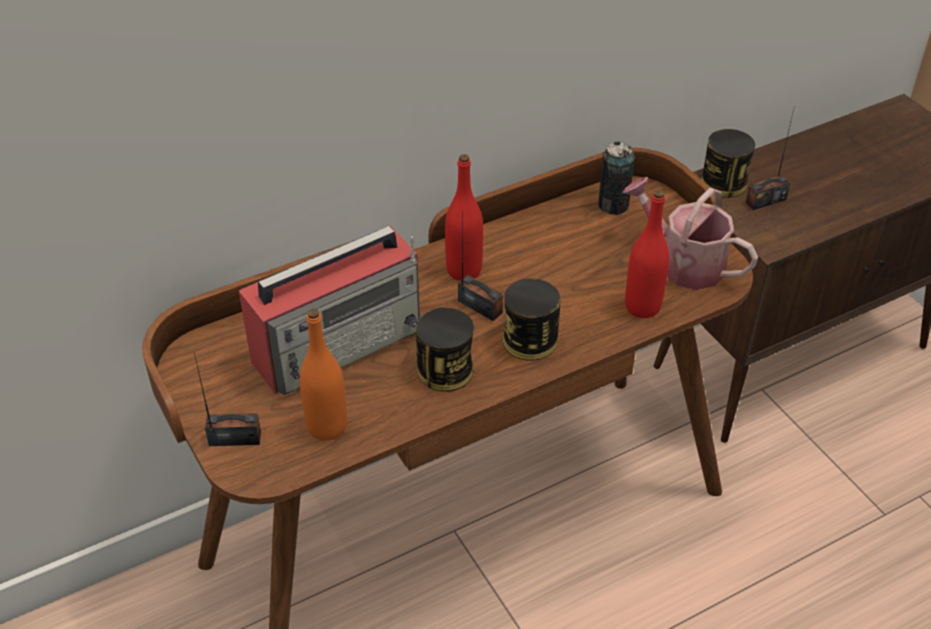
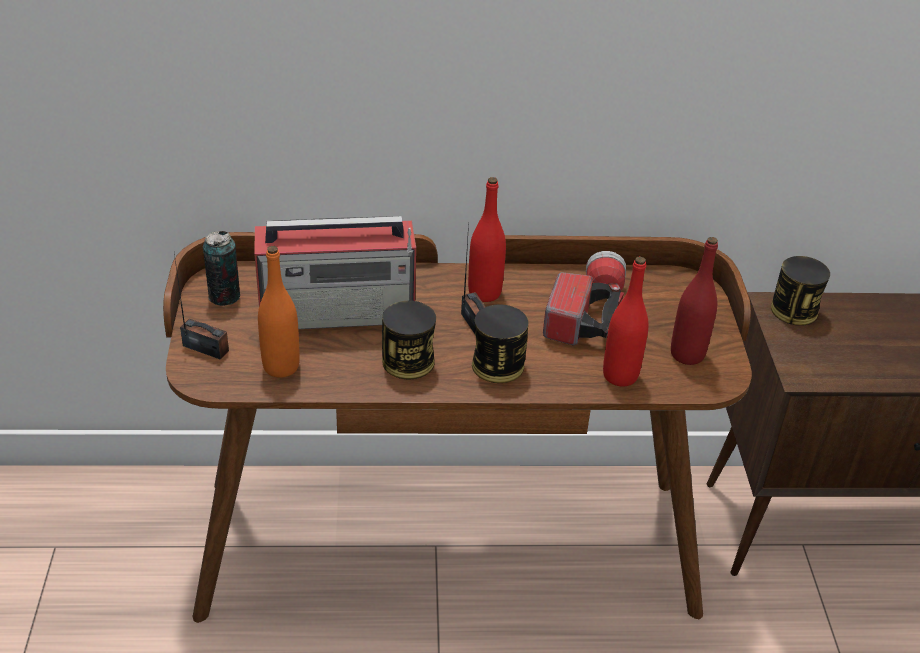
camera: 25 degrees right, 5 degrees down
can [598,141,635,215] -> can moved to [203,231,240,306]
watering can [622,177,758,290] -> red bottle [671,237,718,365]
radio [746,109,794,210] -> none
none -> flashlight [543,251,626,345]

